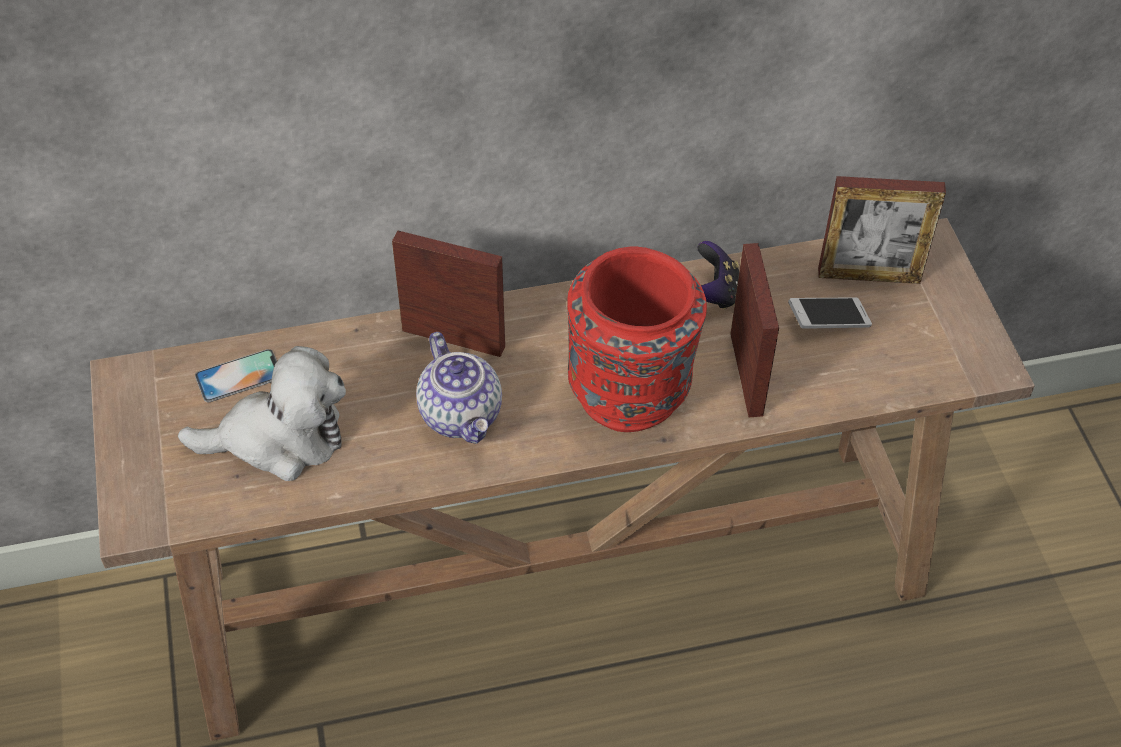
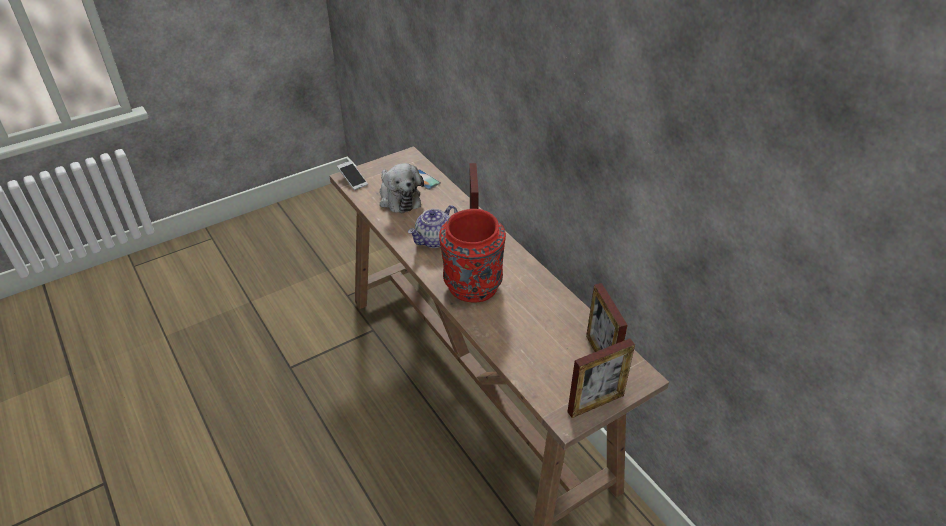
camera: 70 degrees right, 10 degrees down
game controller [697,241,739,309] -> none
picture frame [730,243,779,417] -> picture frame moved to [567,339,635,418]
phone [788,297,872,329] -> phone moved to [337,161,368,190]

